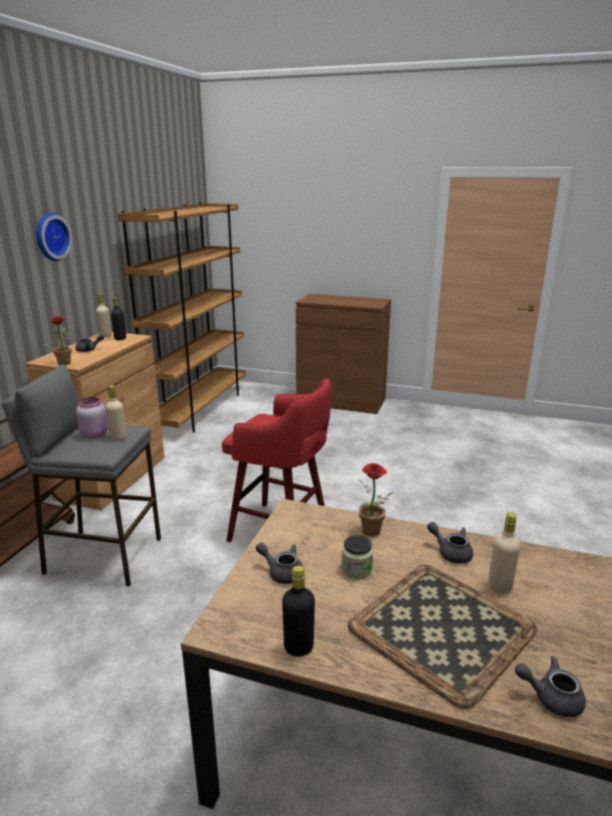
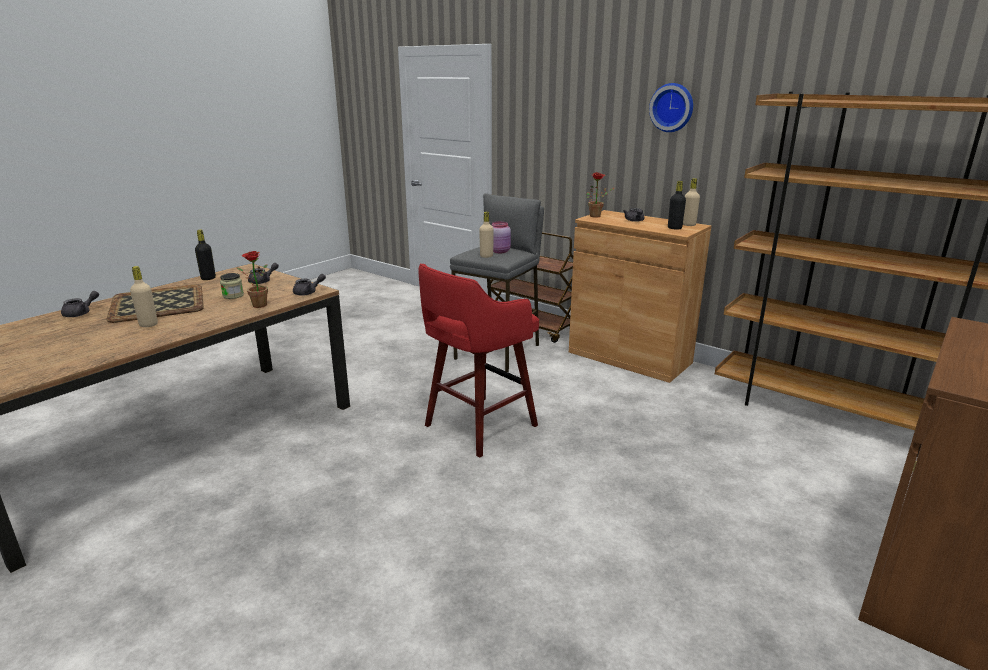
camera: 110 degrees right, 0 degrees up
grey teapot [427,522,473,564] -> grey teapot moved to [293,274,326,296]

